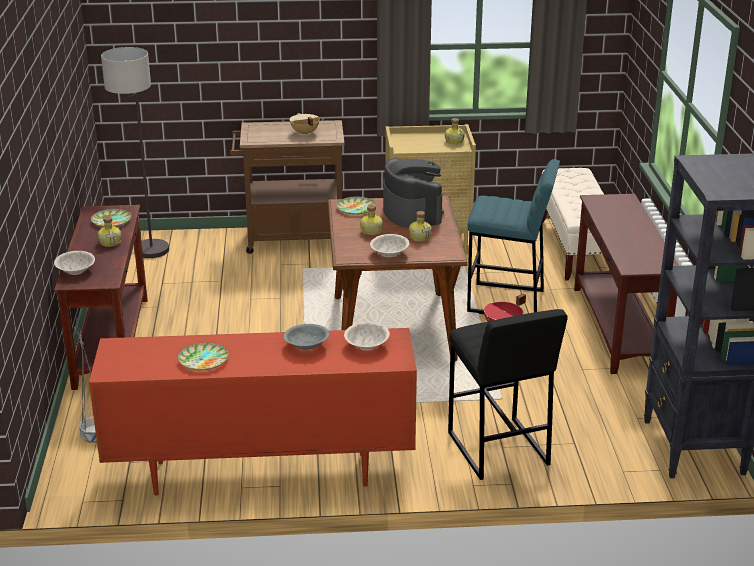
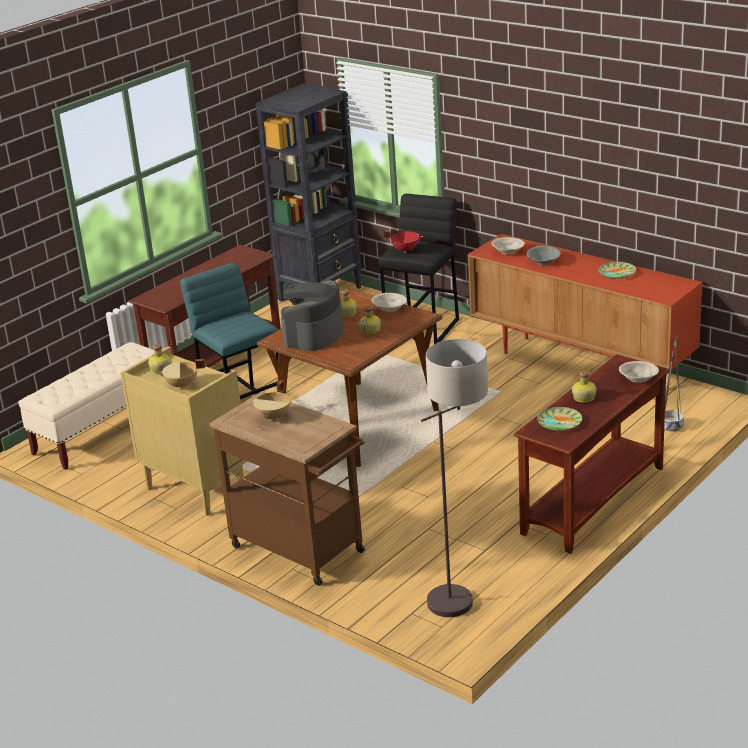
camera: 135 degrees left, 0 degrees up
plate [336,197,376,215] -> none
none -> beige cooking pot [157,359,205,389]

